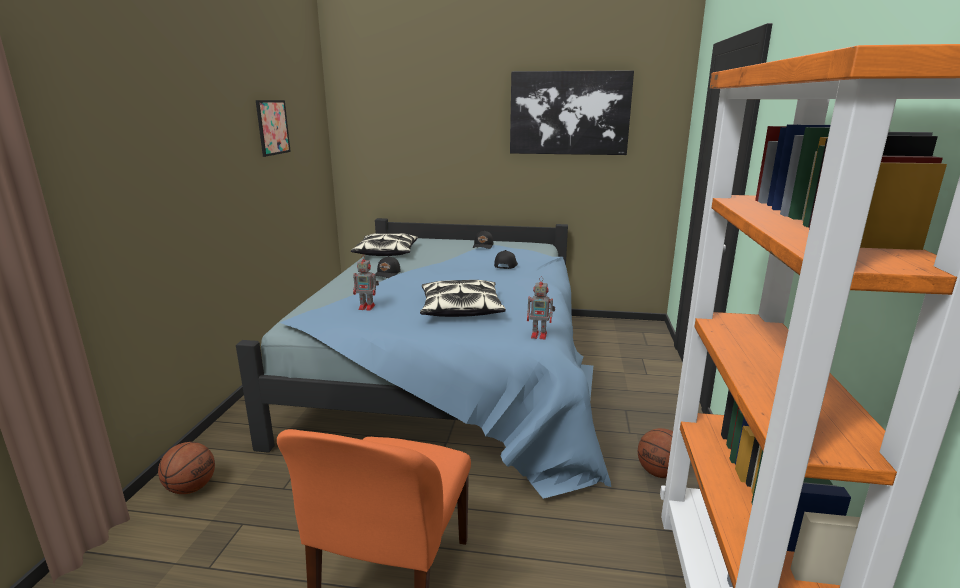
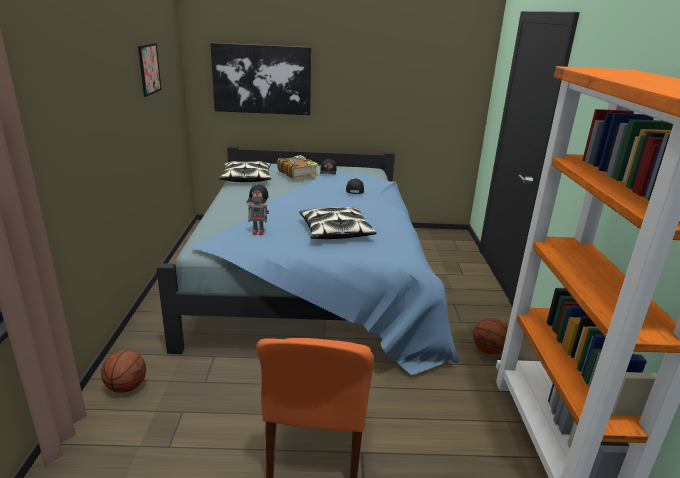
camera: 10 degrees left, 5 degrees up
picture [510,70,634,155] -> picture moved to [210,43,311,115]
toy robot [527,277,555,339] -> none
none -> book [277,155,319,179]

